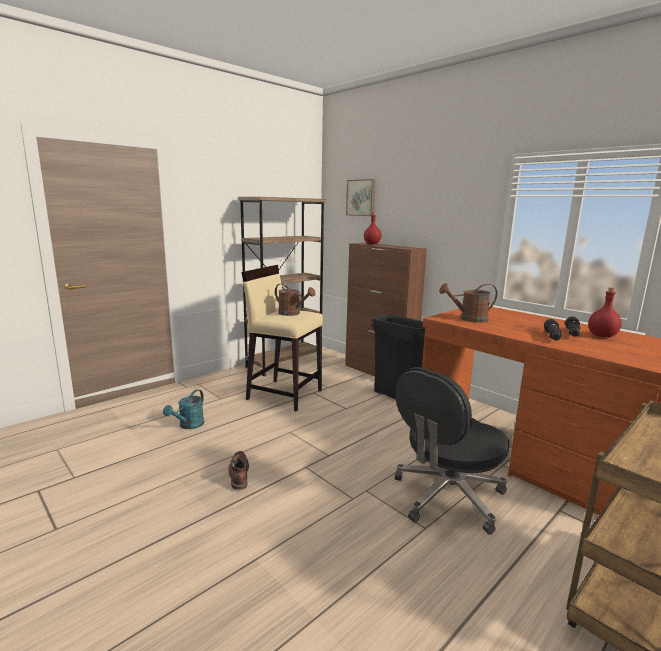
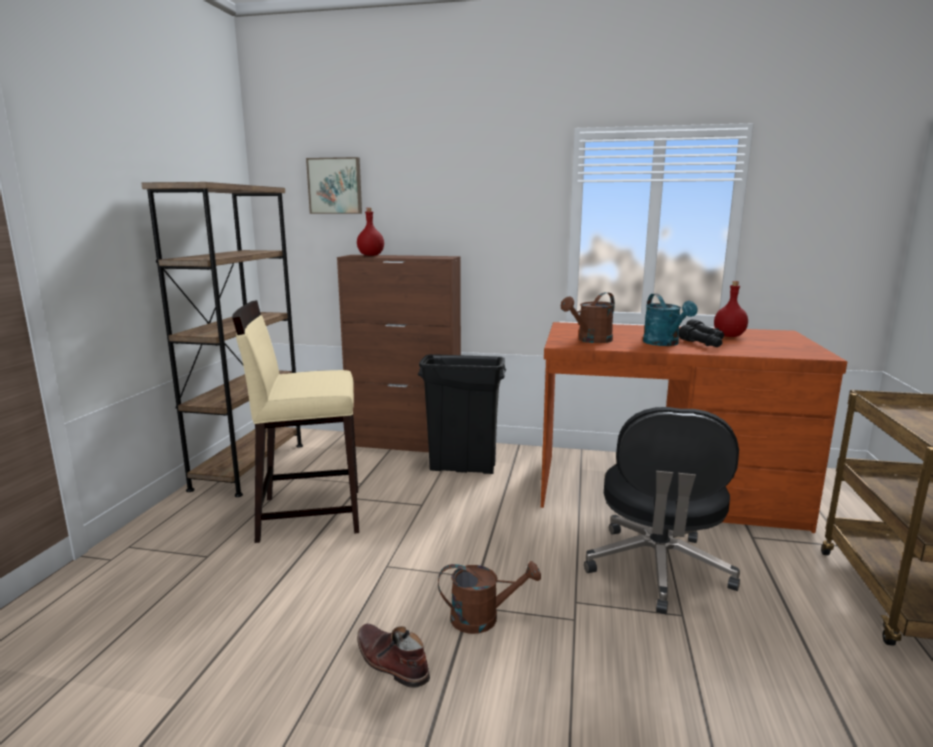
camera: 35 degrees left, 0 degrees up
turquoise watering can [163,389,204,429] -> turquoise watering can moved to [643,294,698,346]
brown watering can [275,284,315,316] -> brown watering can moved to [438,561,541,634]

